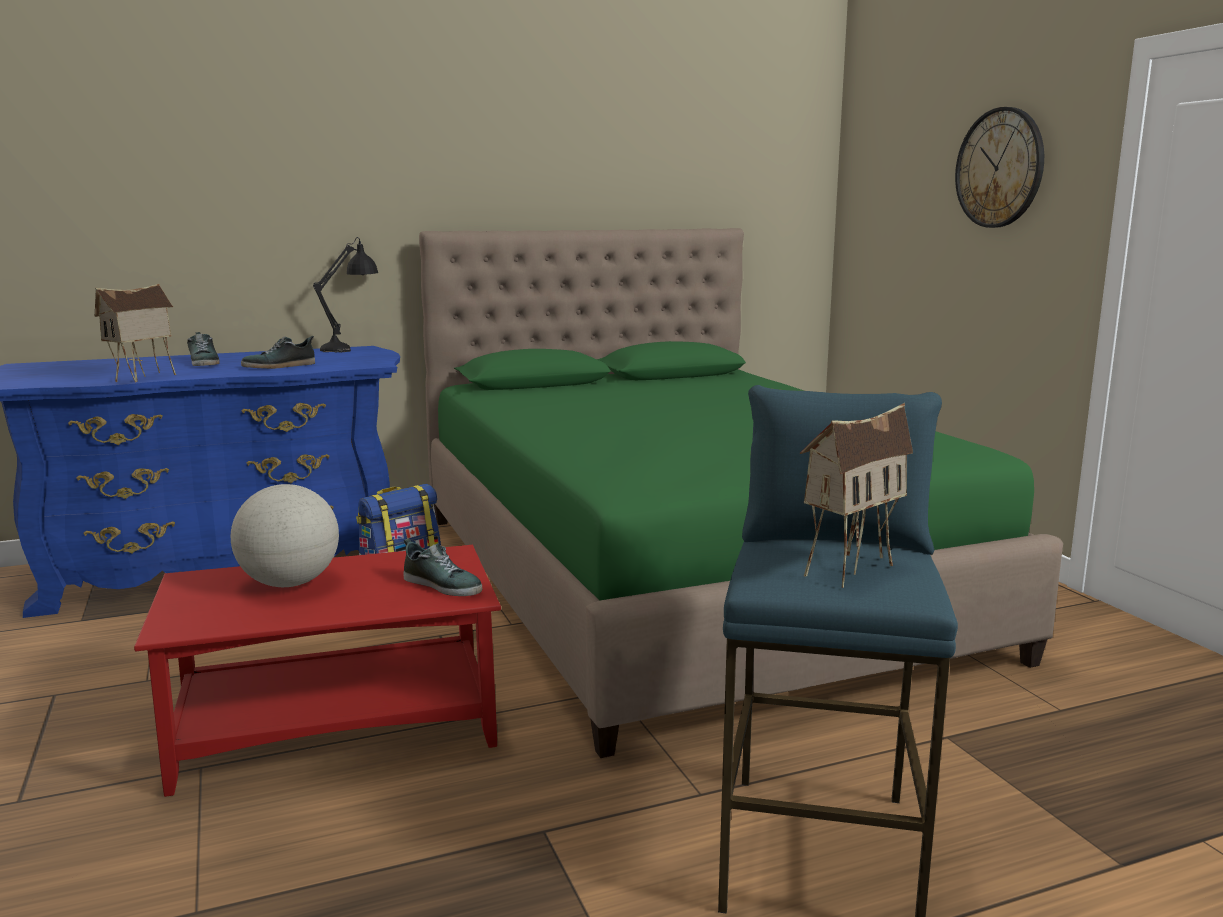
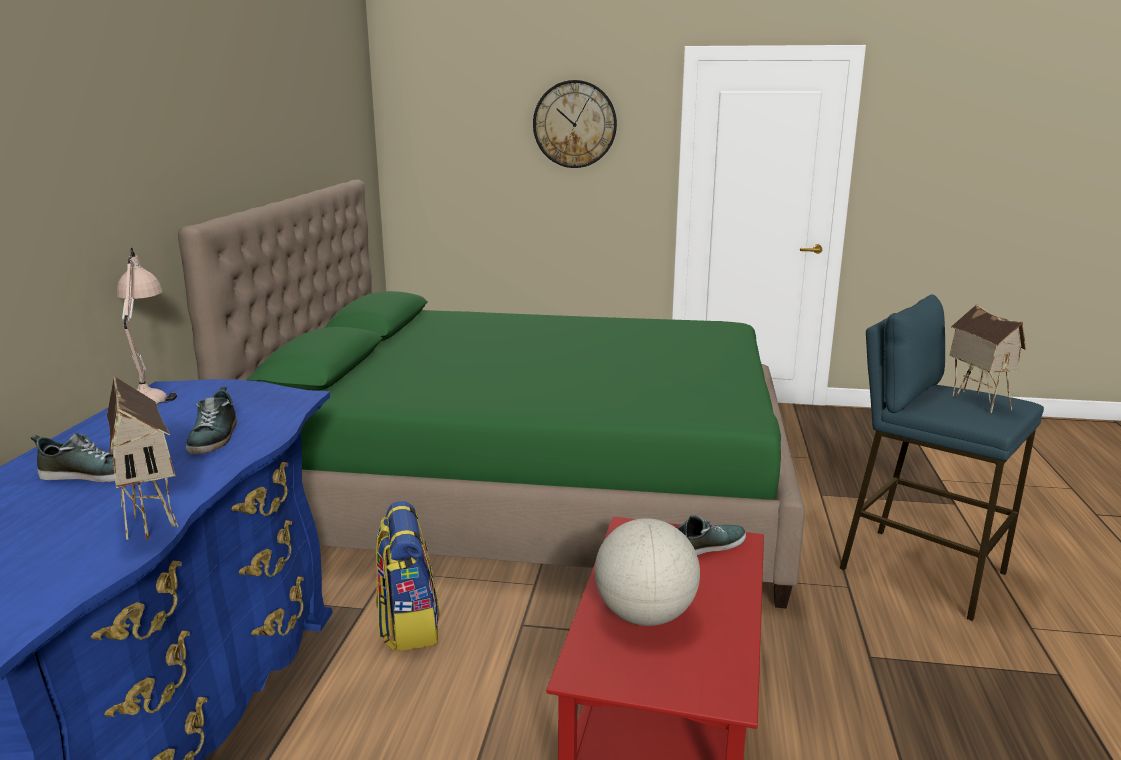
camera: 60 degrees left, 5 degrees up
black table lamp [313,237,378,352] -> beige table lamp [117,247,177,405]

